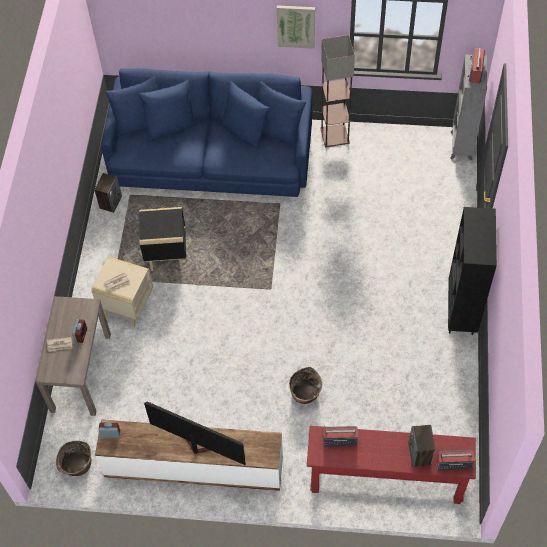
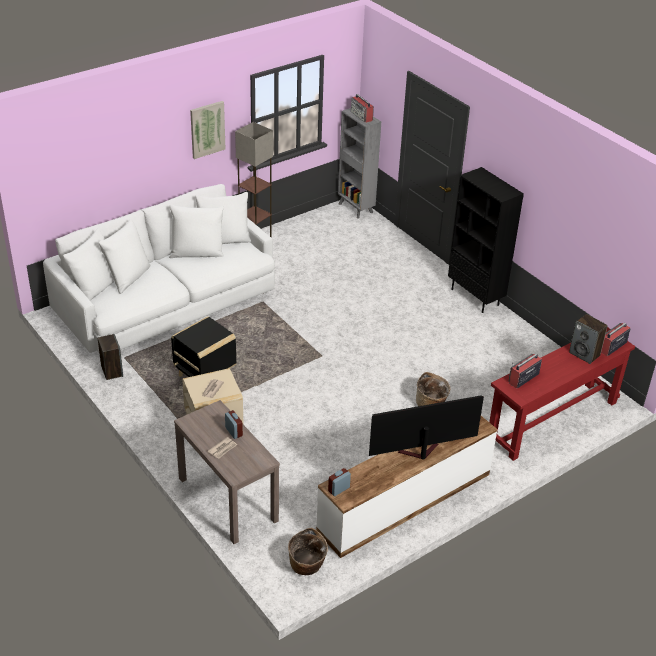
camera: 45 degrees left, 20 degrees down
blue sofa [101,68,312,197] -> white sofa [43,184,275,353]

